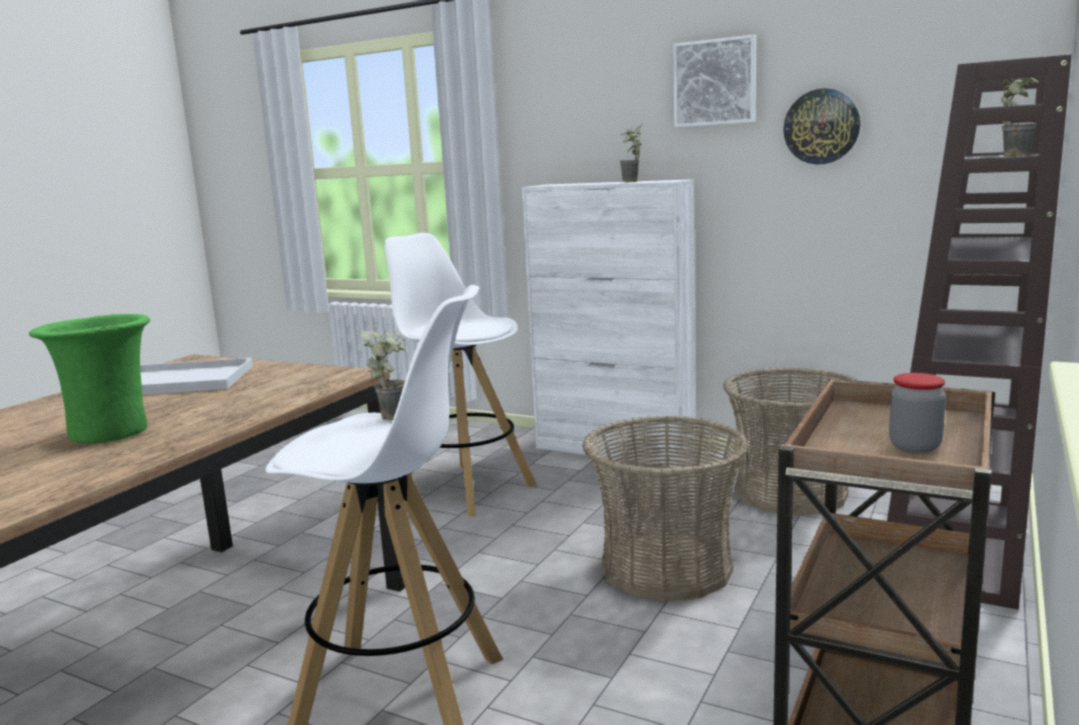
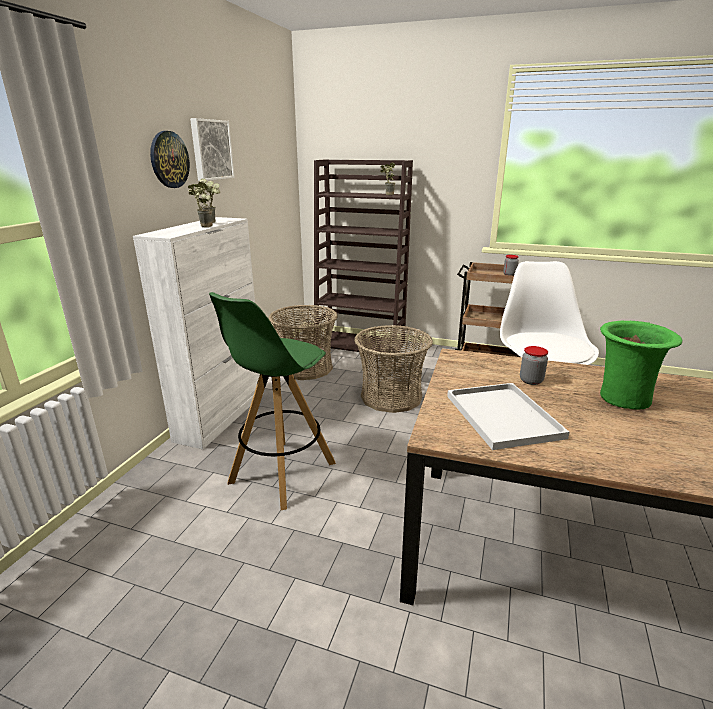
camera: 100 degrees left, 10 degrees up
potted plant [360,330,406,420] -> potted plant moved to [188,181,213,227]
white stool [385,233,537,517] -> green stool [209,292,336,510]
wall clock [783,88,860,164] -> wall clock moved to [150,131,190,188]
none -> jar [520,346,548,385]

